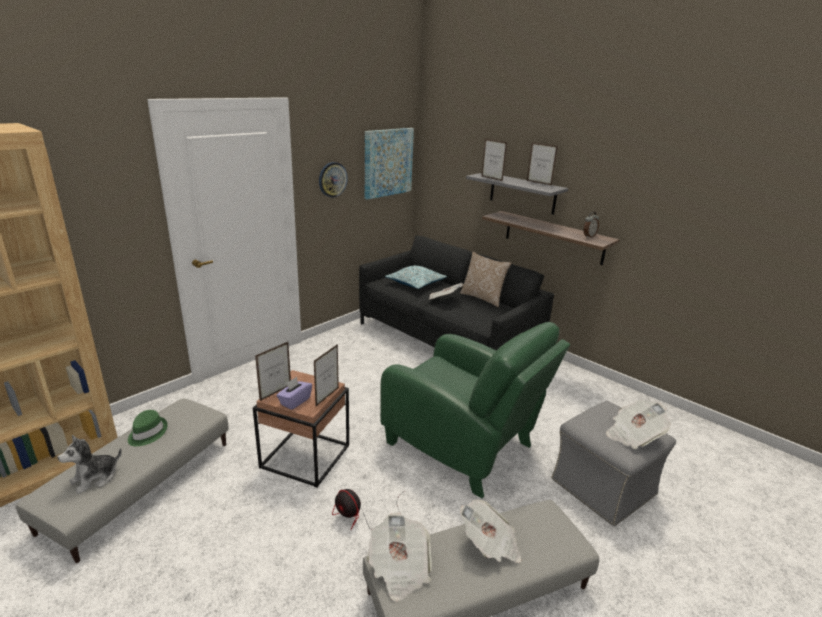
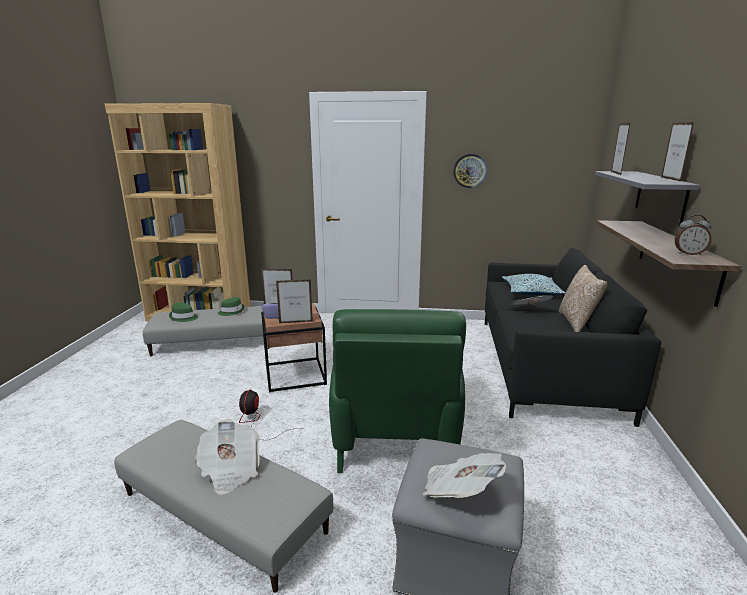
camera: 55 degrees right, 5 degrees down
plush toy [57,435,122,494] -> green hat [169,302,198,322]
picture [365,128,414,200] -> none
newspaper [367,513,432,601] -> none

